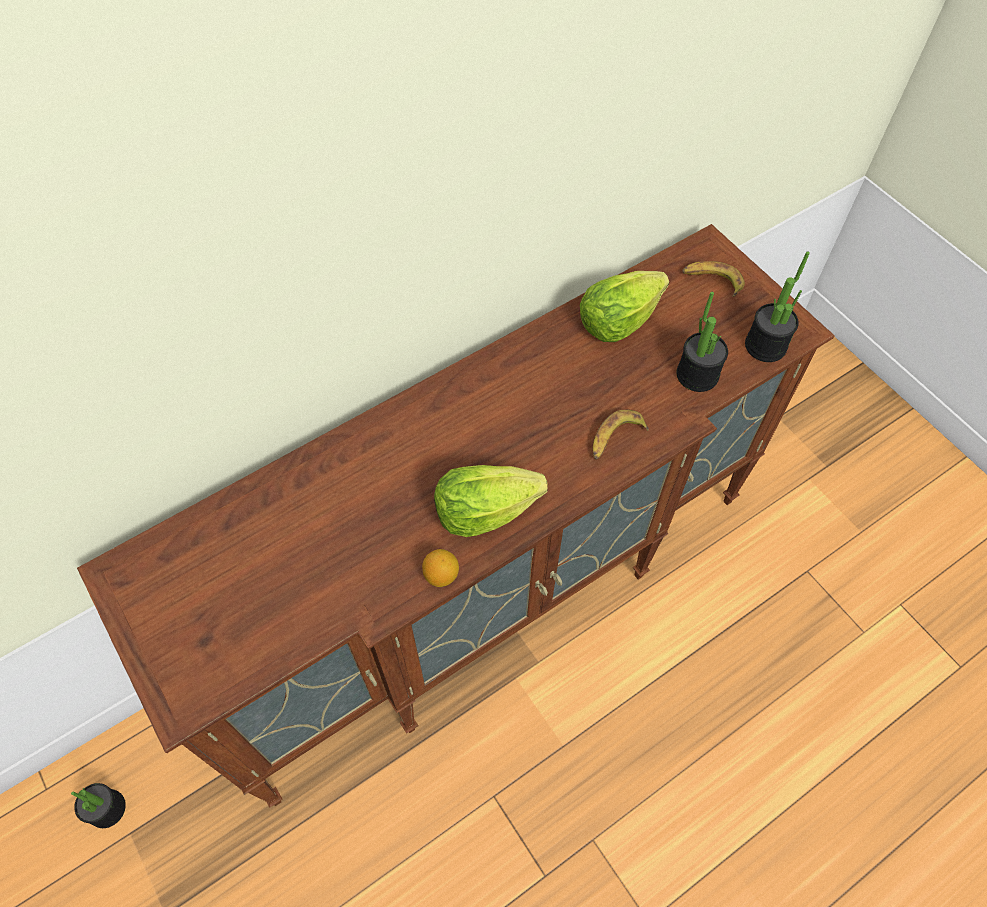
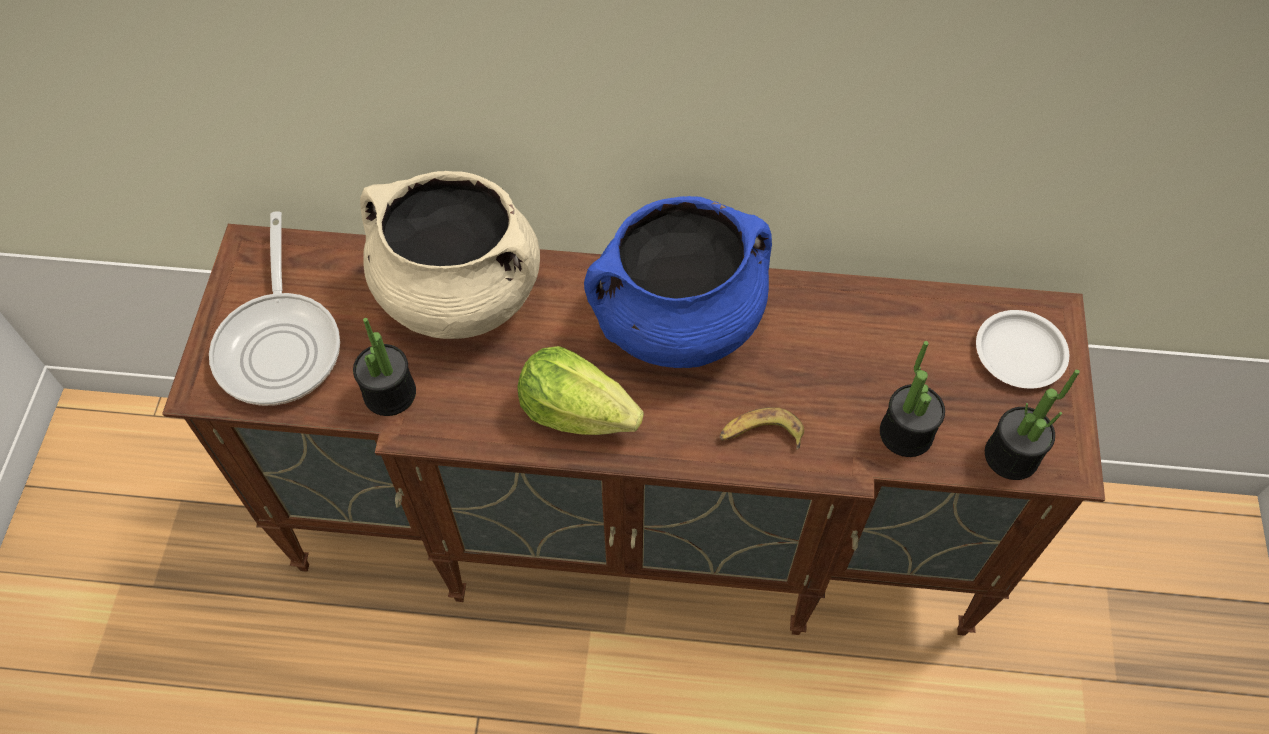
camera: 40 degrees right, 0 degrees up
potted plant [71,783,126,828] -> potted plant moved to [353,318,416,416]
lemon [422,549,459,587] -> none
lettuce [580,271,669,342] -> none
banana [682,261,745,297] -> white plate [976,310,1069,389]
none -> frying pan [209,211,340,406]
none -> beige cooking pot [360,171,540,339]
none -> blue cooking pot [584,196,772,368]

